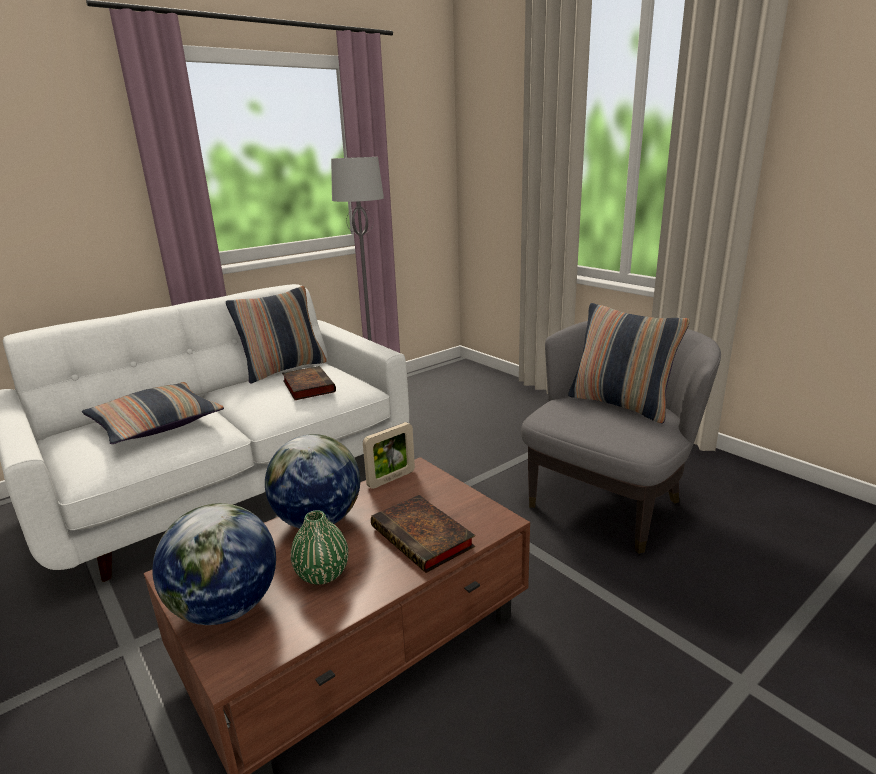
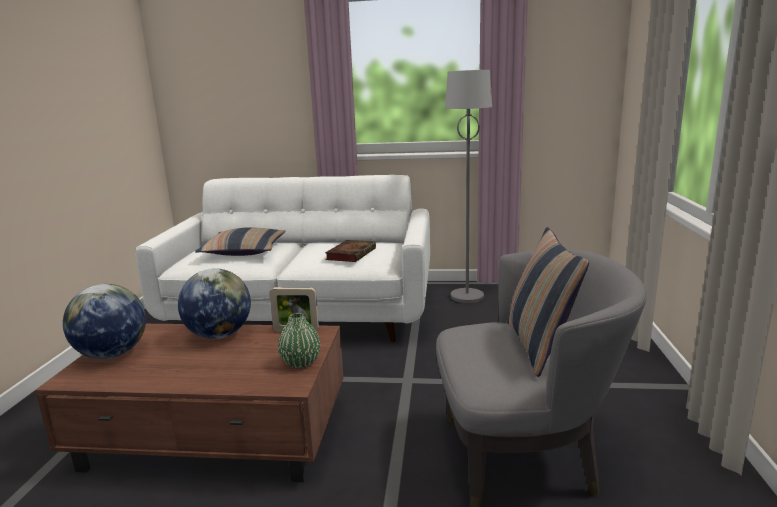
camera: 45 degrees right, 5 degrees down
pillow [226,286,326,384] -> none
green vase [291,510,348,585] -> green vase moved to [278,313,320,368]
book [371,495,475,573] -> none

